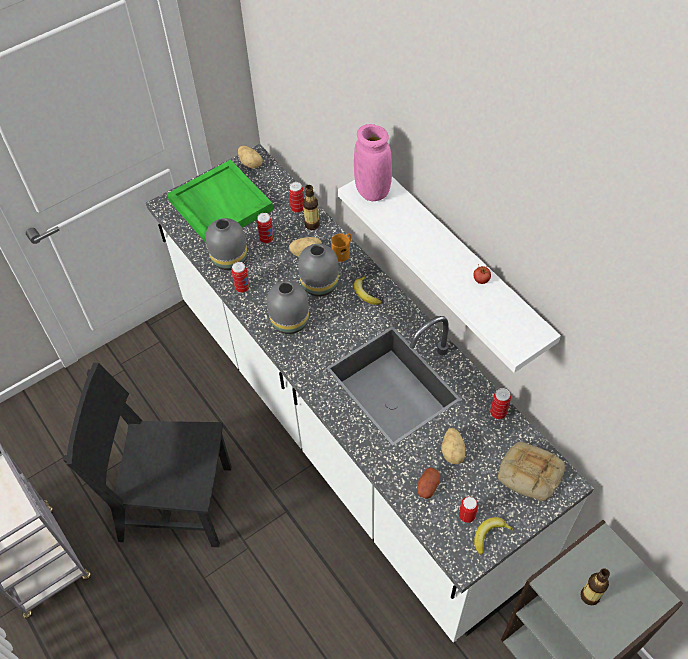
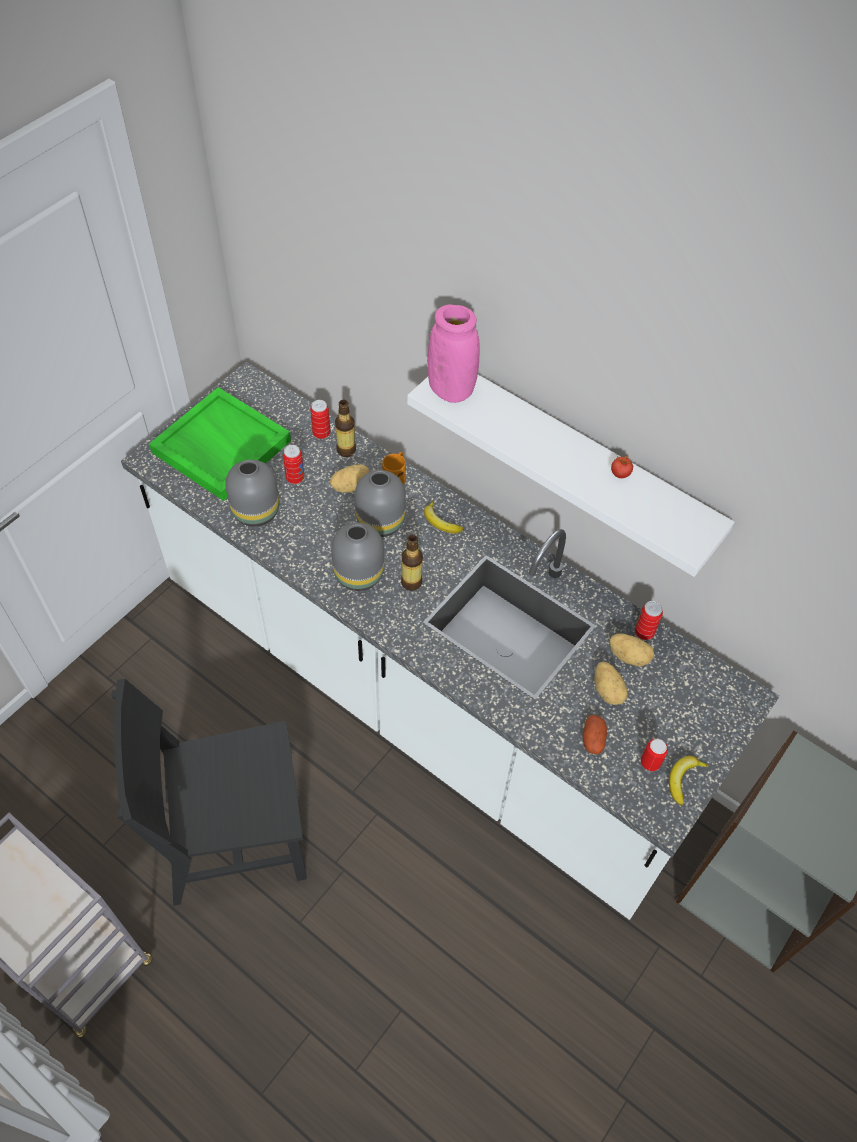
camera: 20 degrees left, 0 degrees up
can [231,262,250,293] -> none
potato [238,146,263,168] -> potato moved to [609,633,654,666]
bread [498,442,565,501] -> none
bottle [581,568,610,605] -> bottle moved to [401,535,423,591]

